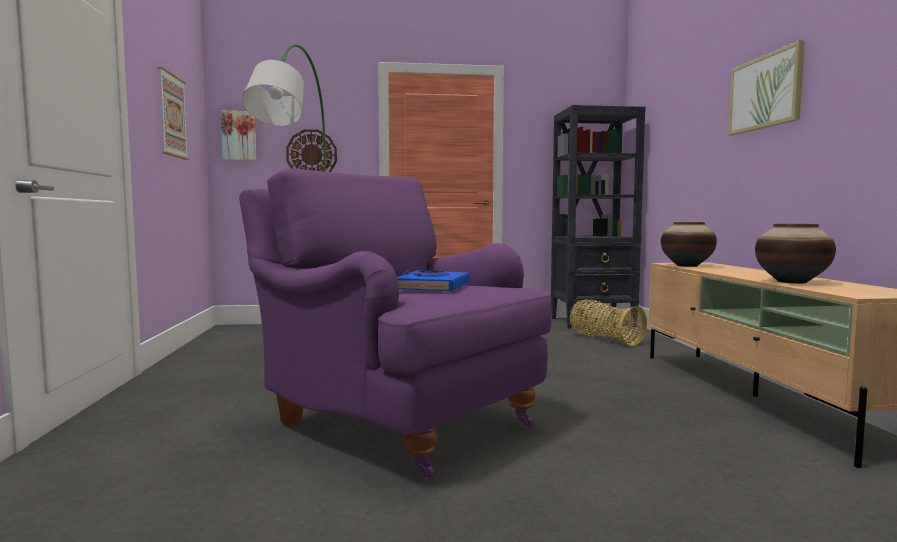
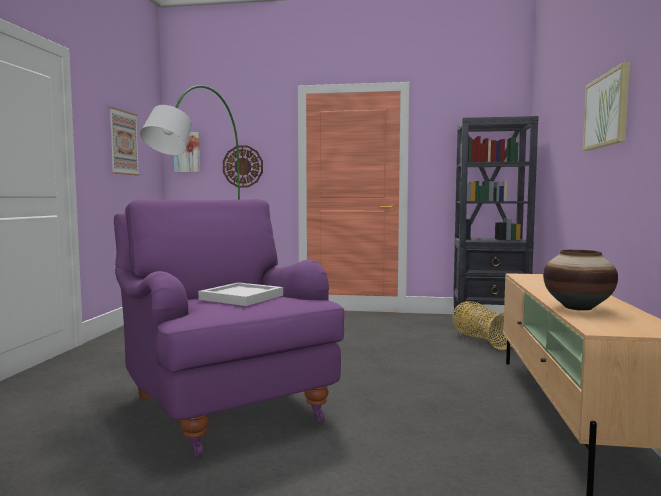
camera: 15 degrees right, 0 degrees up
blue book [397,270,470,291] -> white tray [198,282,283,306]
vase [661,222,717,267] -> none

